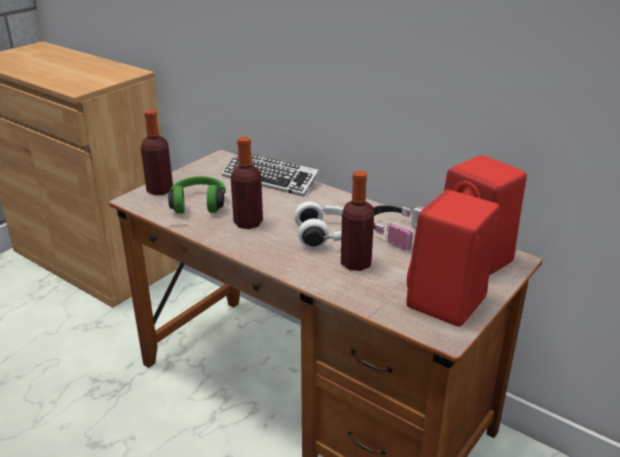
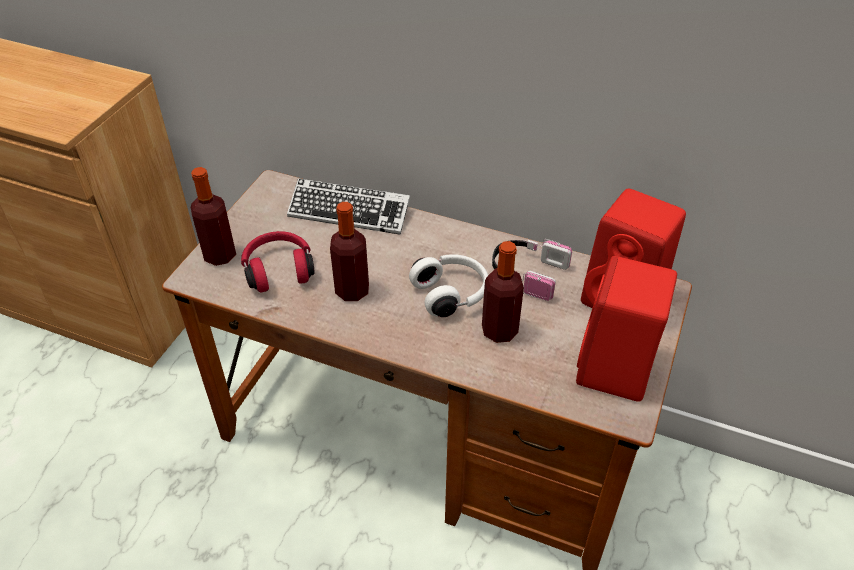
camera: 15 degrees left, 15 degrees up
green headphones [168,176,226,214] -> red headphones [241,231,315,292]

